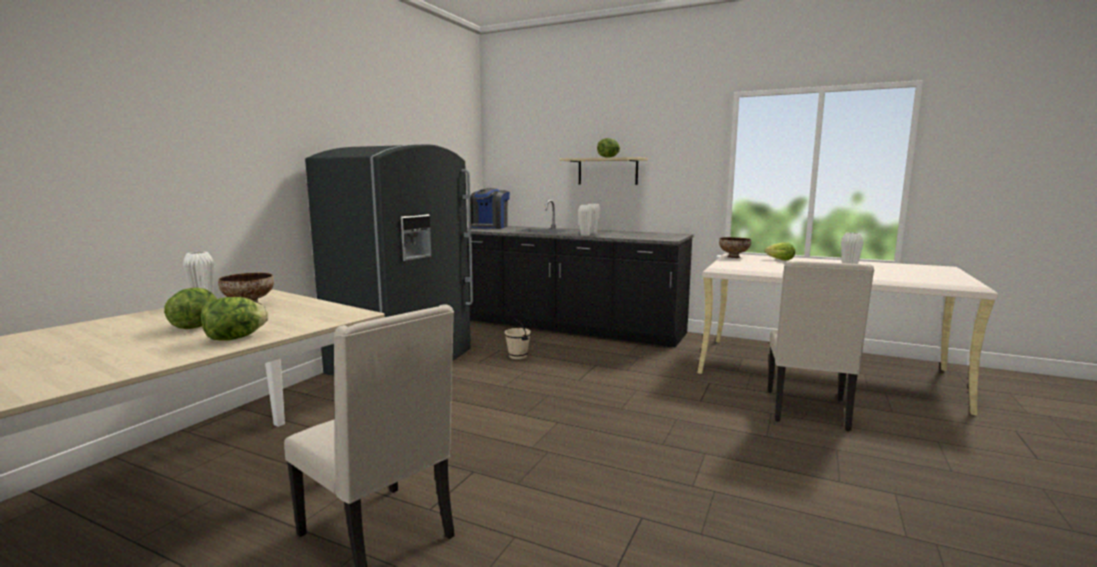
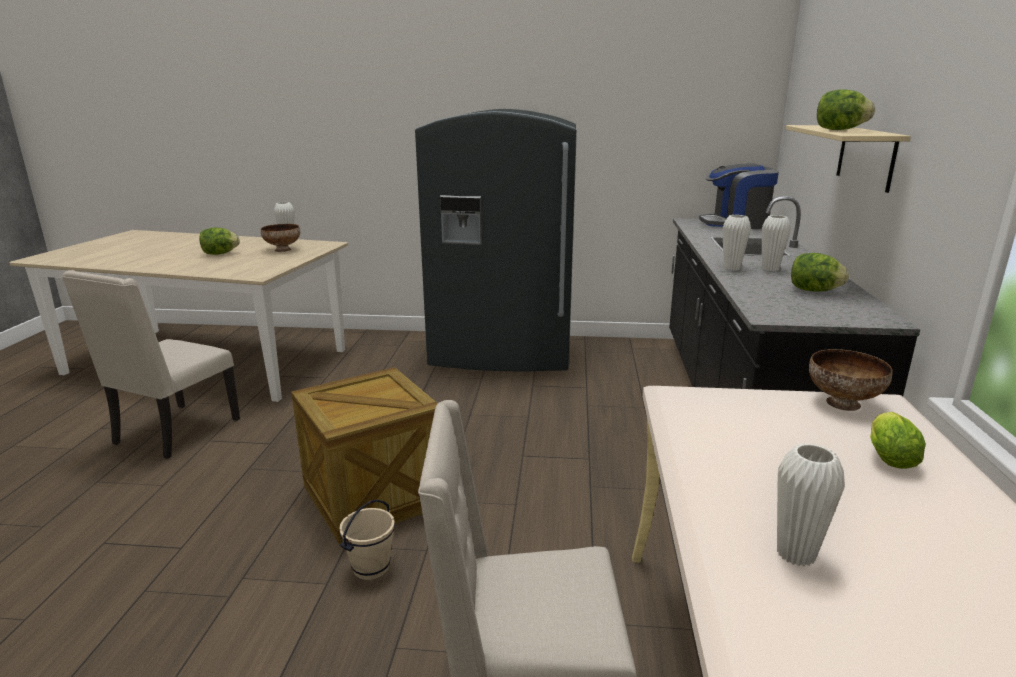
camera: 70 degrees right, 10 degrees up
lettuce [201,297,269,341] -> lettuce moved to [791,253,849,292]
beige bucket [505,320,531,359] -> beige bucket moved to [339,500,395,580]
none -> crate [291,367,438,544]

